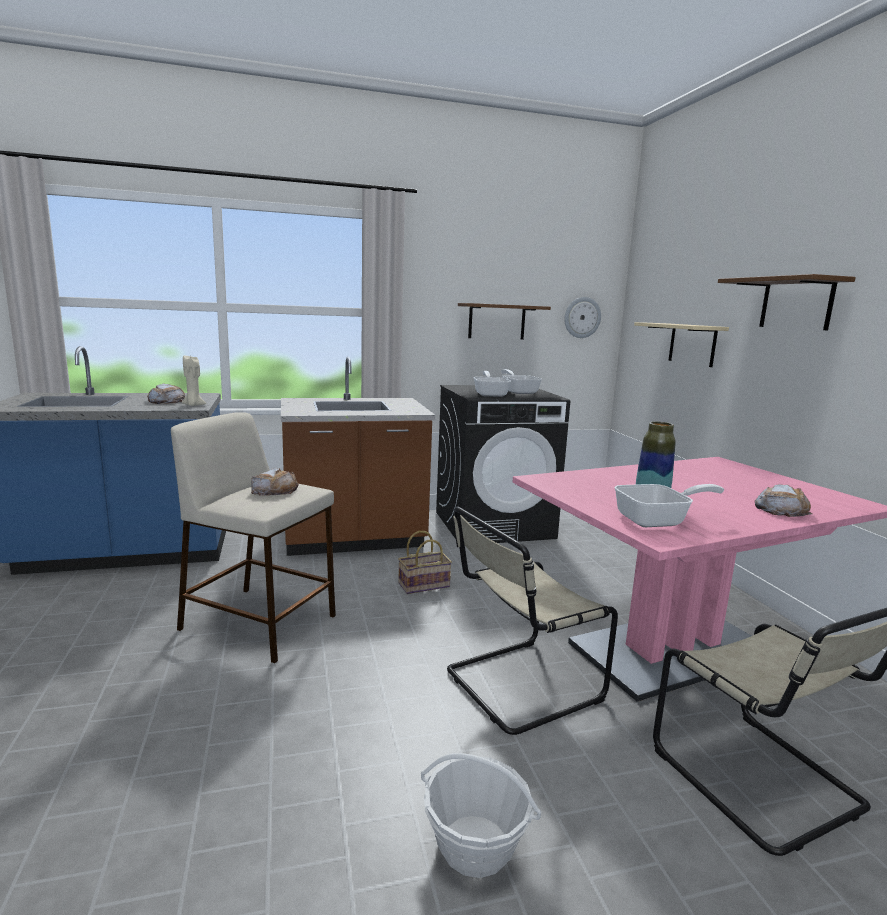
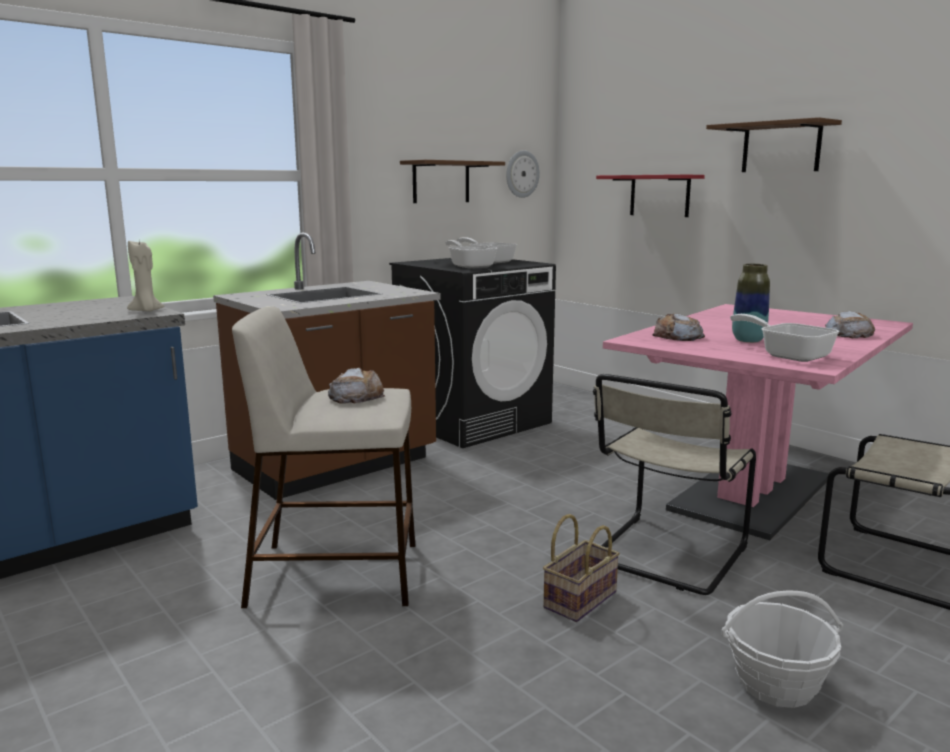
camera: 25 degrees left, 0 degrees up
bread [147,383,185,404] -> bread moved to [653,313,705,341]
basket [398,531,452,594] -> basket moved to [543,514,620,622]
frying pan [615,484,724,527] -> frying pan turned 90 degrees counterclockwise [730,314,840,362]
beige shelf [634,322,729,367] -> red shelf [596,174,705,217]

